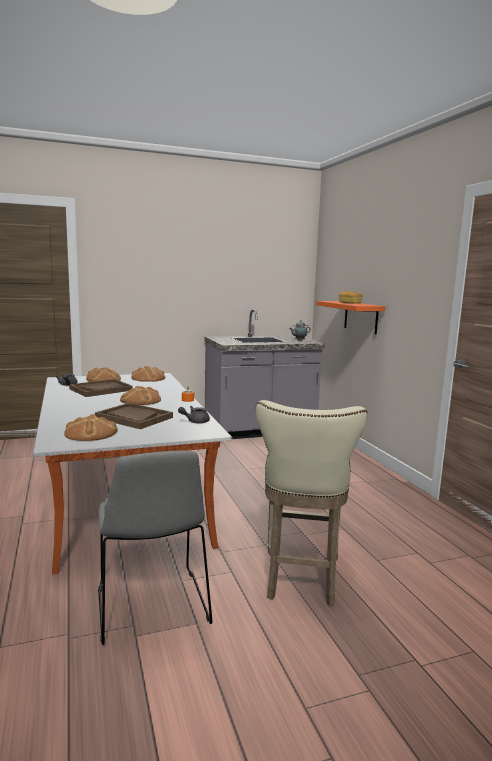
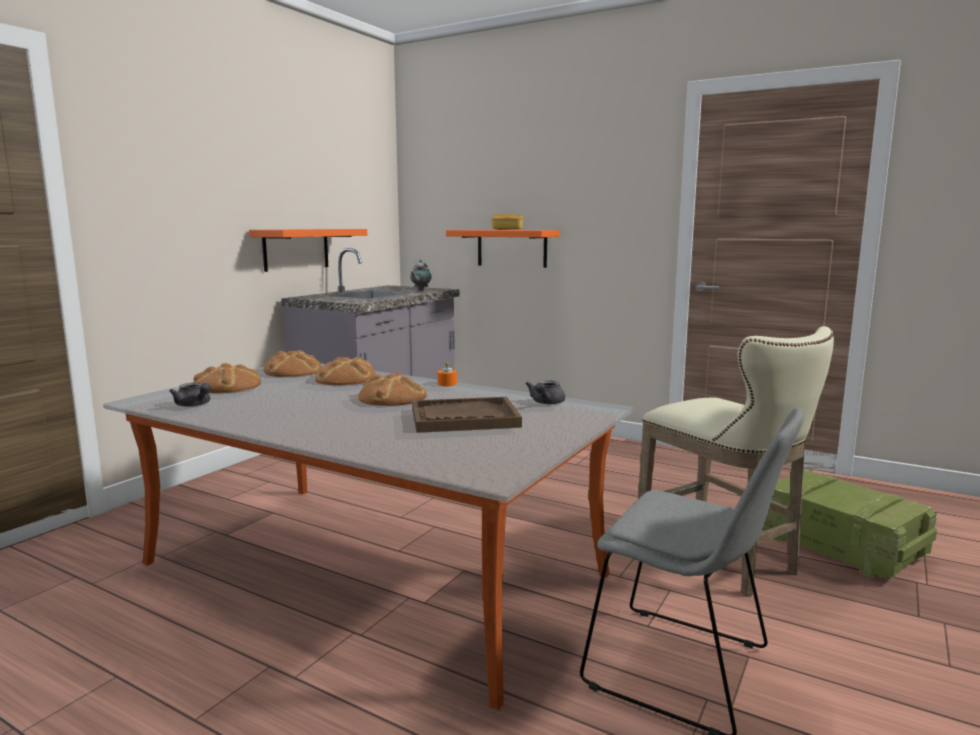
camera: 40 degrees left, 0 degrees up
bread [64,414,118,441] -> bread moved to [315,357,376,385]
brown tray [69,379,133,397] -> none
none -> orange shelf [249,229,367,272]
none -> crate [762,470,937,579]

